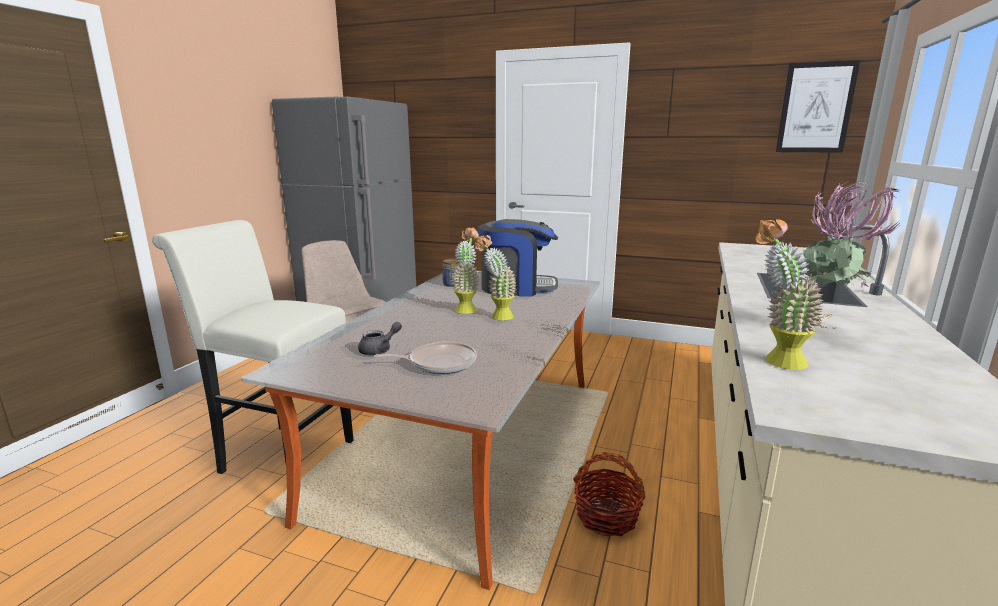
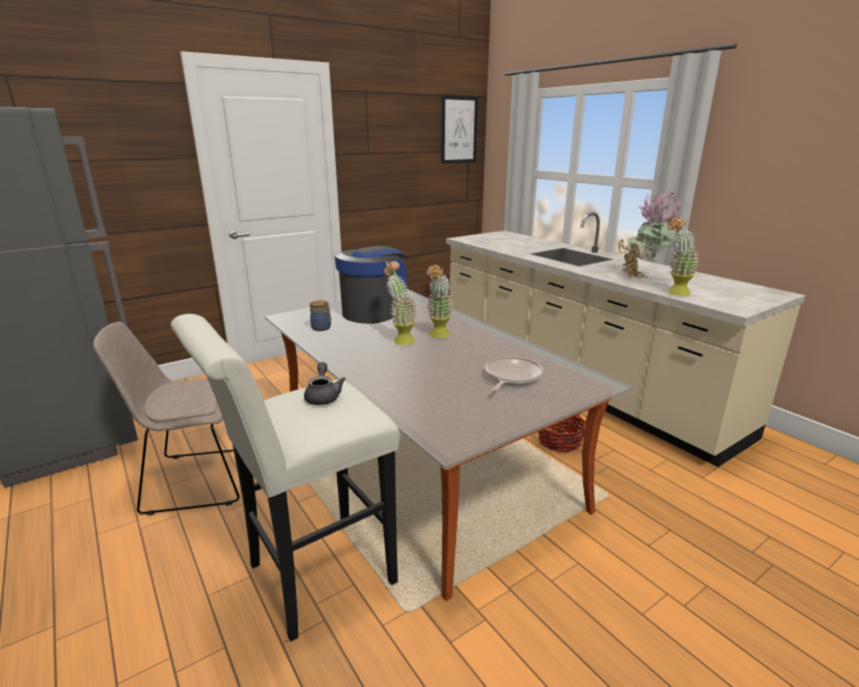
camera: 55 degrees left, 5 degrees up
grey teapot [358,322,402,355] -> grey teapot moved to [304,362,346,405]

